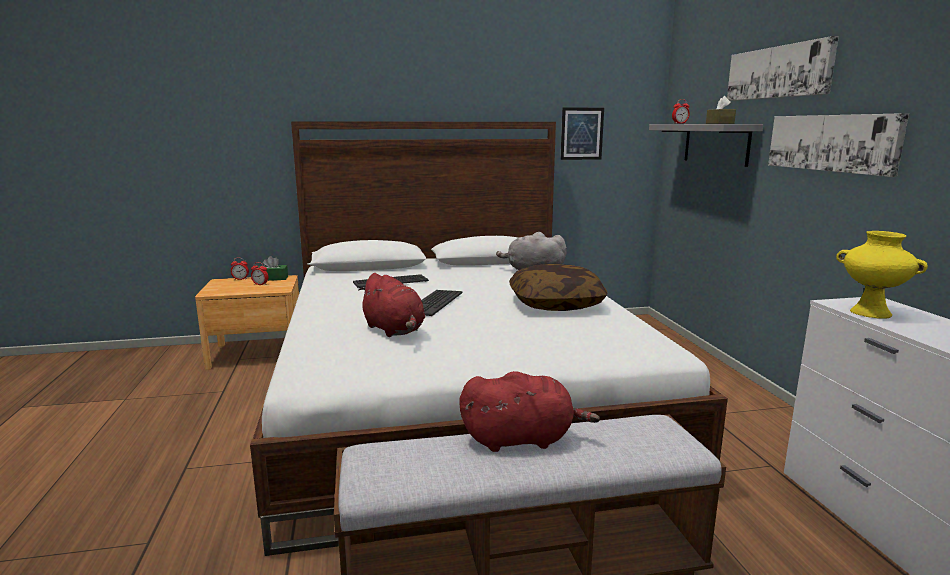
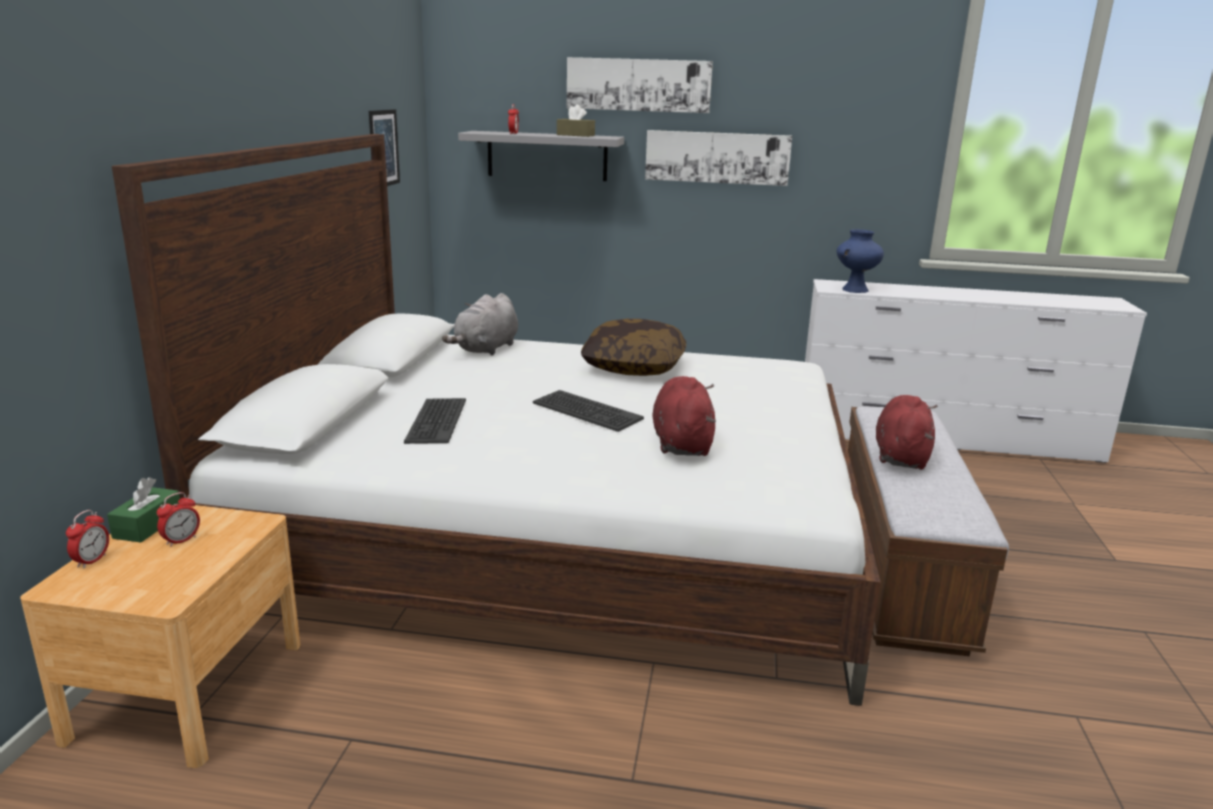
camera: 70 degrees left, 5 degrees up
red plush toy [358,273,425,337] -> red plush toy turned 75 degrees counterclockwise [652,376,716,456]
yellow vase [836,231,928,319] -> blue vase [837,229,884,293]

